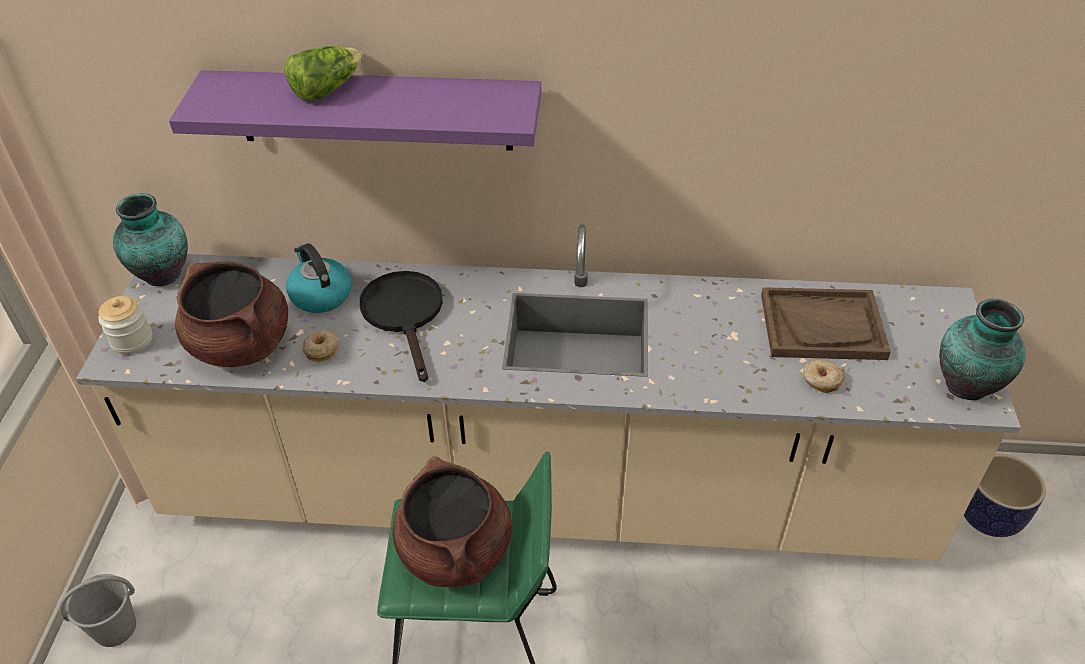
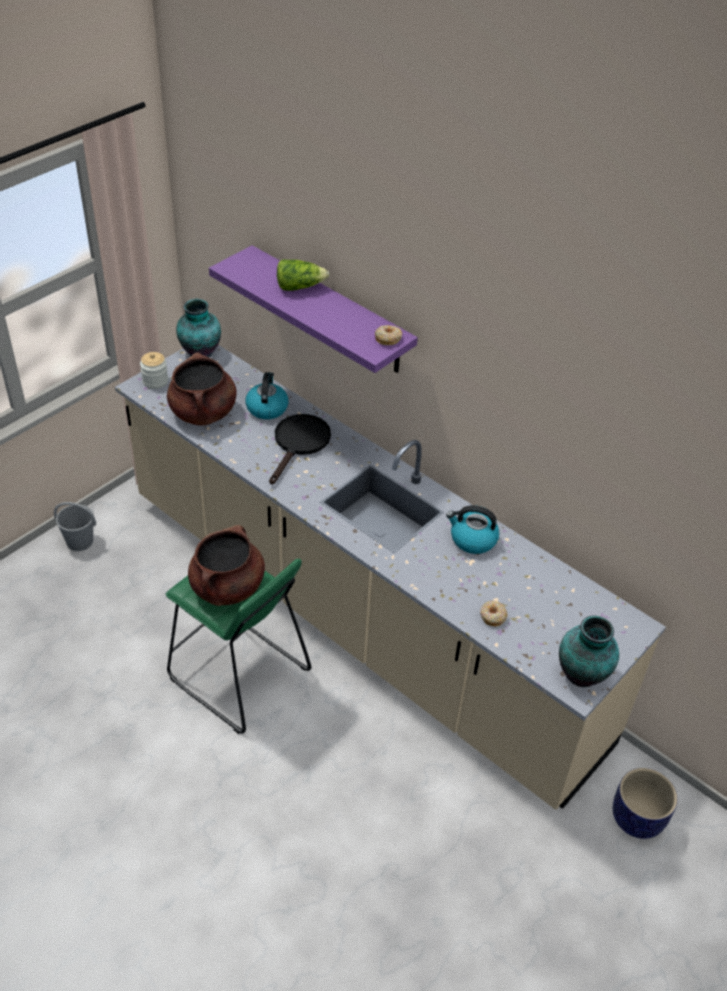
camera: 35 degrees right, 0 degrees up
donut [302,330,339,362] -> donut moved to [375,325,402,345]
brown tray [761,287,891,360] -> none
none -> kettle [446,505,499,554]

